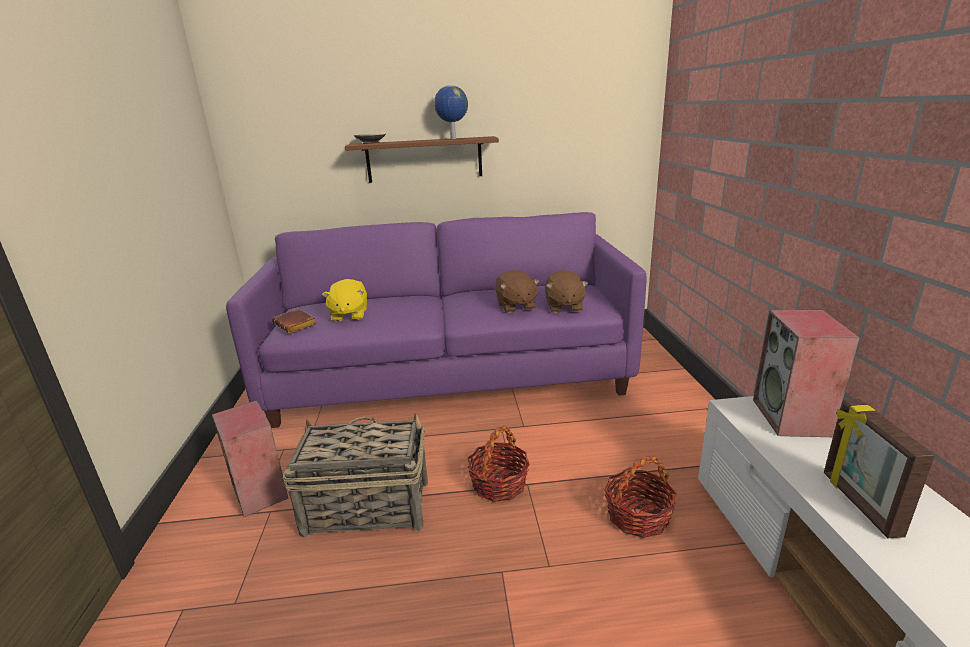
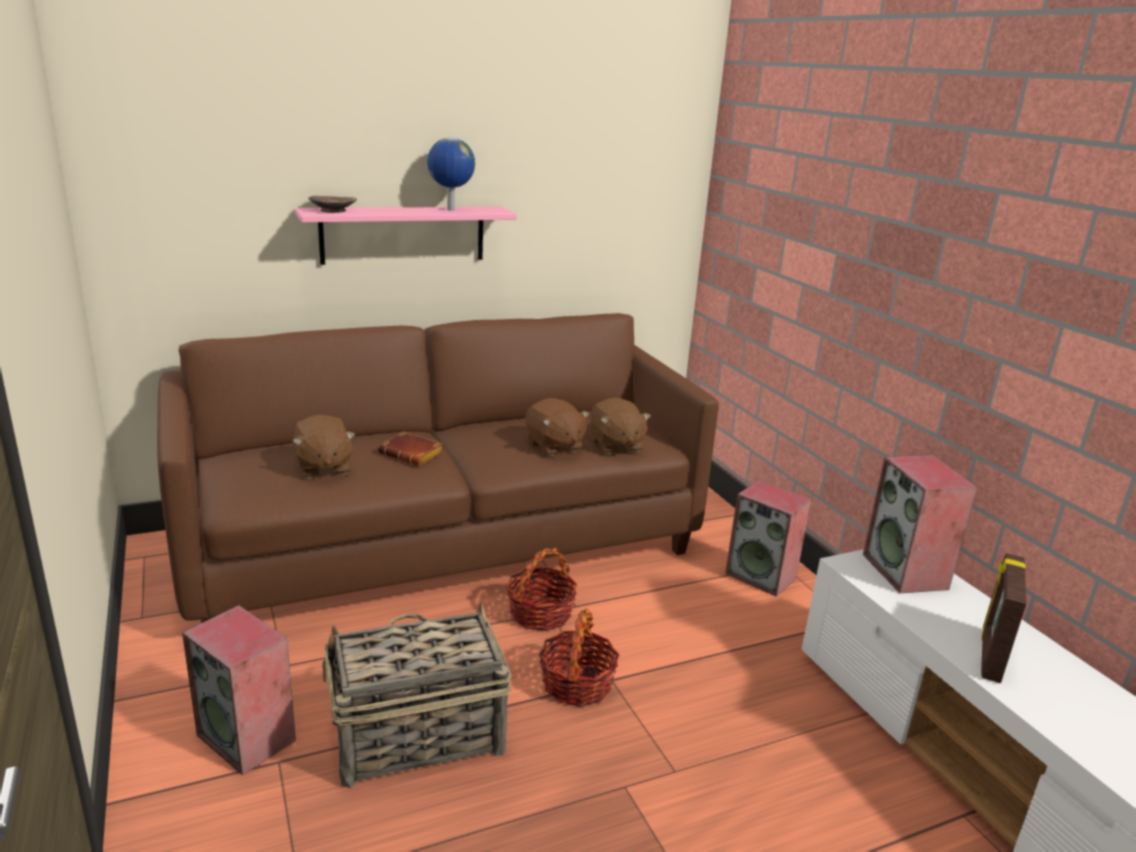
camera: 20 degrees left, 0 degrees up
purple sofa [226,212,647,428] -> brown sofa [157,313,719,623]
brown book [272,309,317,334] -> brown book moved to [378,431,443,466]
yellow plush toy [322,279,367,322] -> brown plush toy [293,415,355,479]
brown shelf [345,136,499,183] -> pink shelf [295,207,517,265]
basket [605,456,677,538] -> basket moved to [506,548,578,631]
picture frame [824,399,935,538] -> picture frame turned 45 degrees clockwise [981,553,1027,683]
none -> speaker [725,480,812,597]

